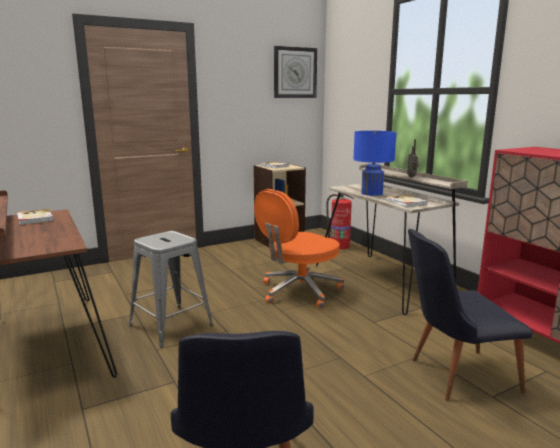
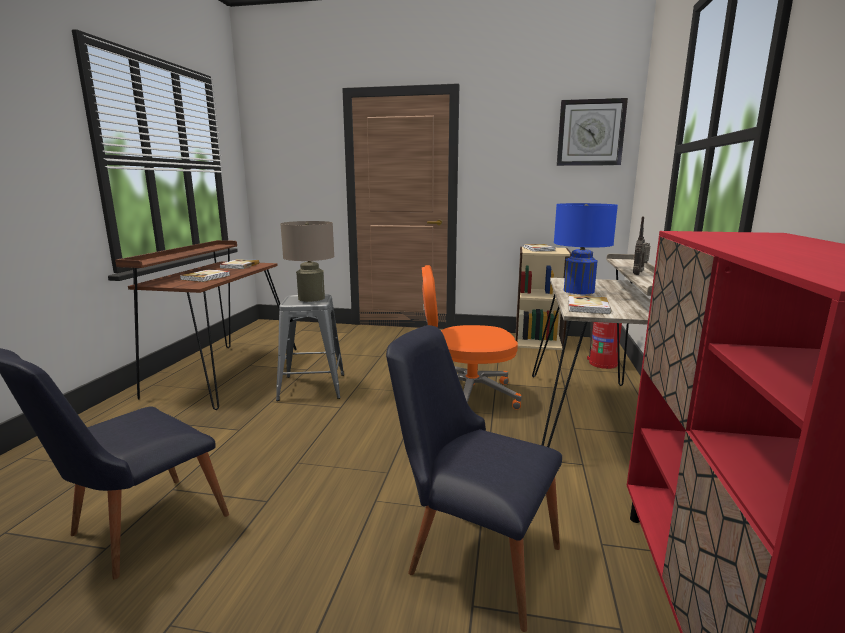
camera: 40 degrees right, 0 degrees up
none -> book [180,269,230,282]
none -> beige table lamp [280,221,334,302]

